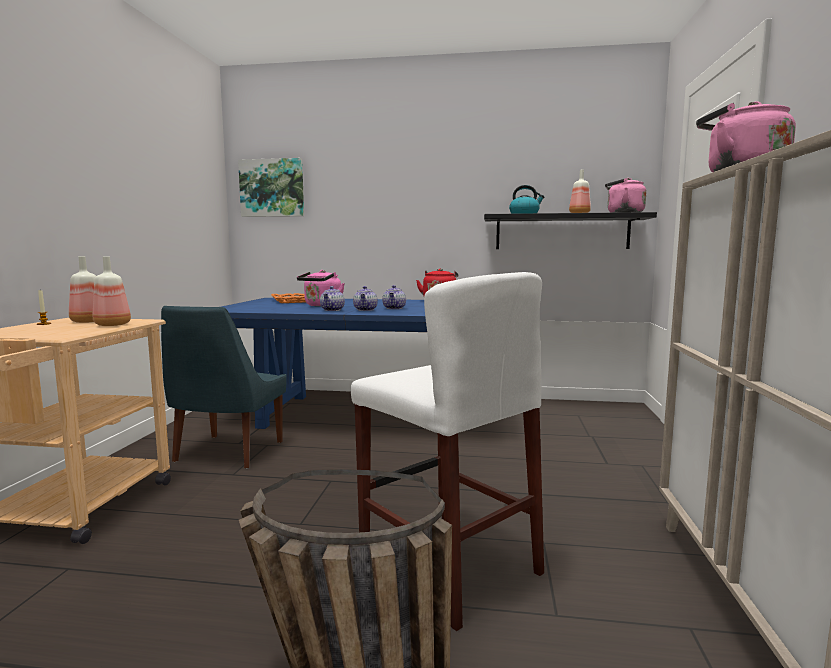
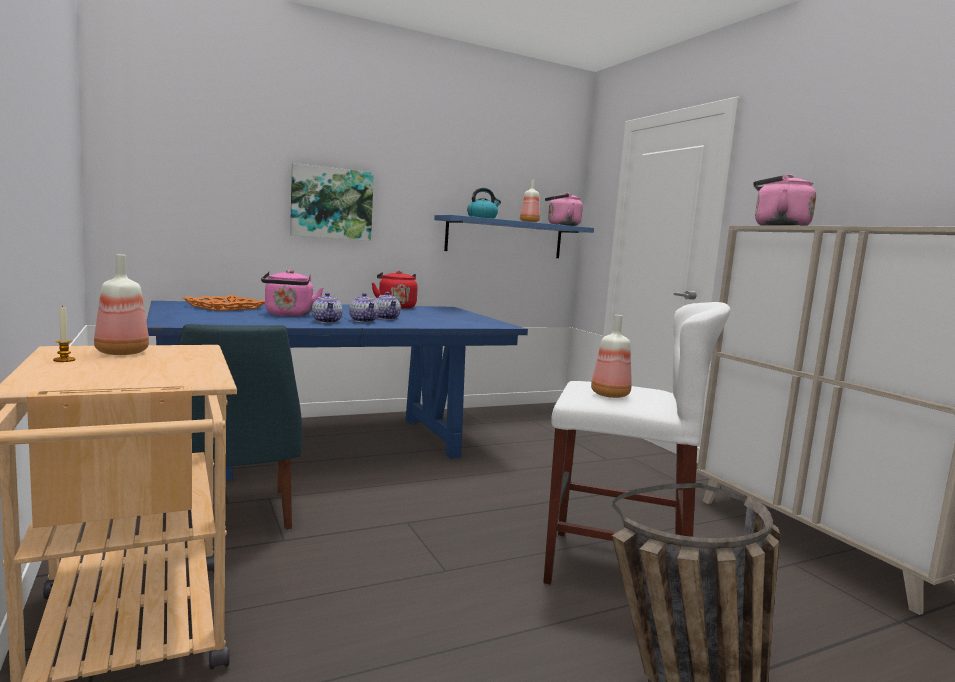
camera: 35 degrees left, 0 degrees up
bottle [93,257,131,326] -> bottle moved to [591,315,632,398]
picture [238,158,304,217] -> picture moved to [290,163,374,241]
black shelf [484,212,657,249] -> blue shelf [434,215,594,258]

